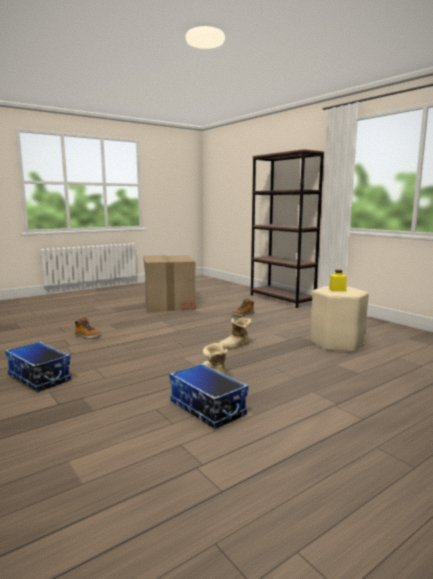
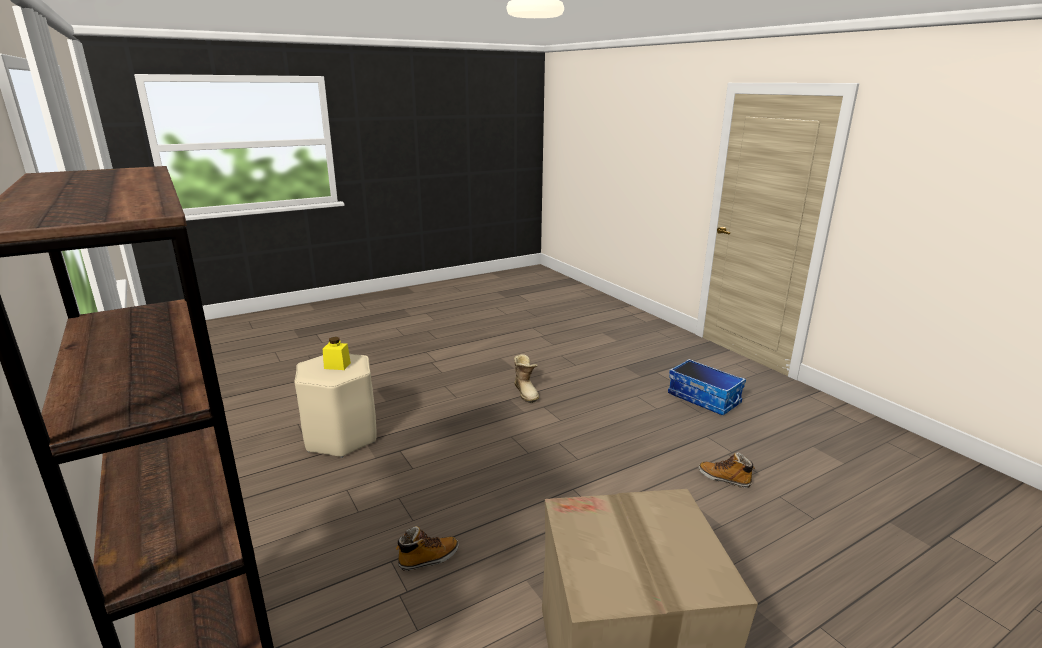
camera: 175 degrees left, 10 degrees up
storage box [170,363,248,429] -> none
boot [219,317,252,350] -> none

